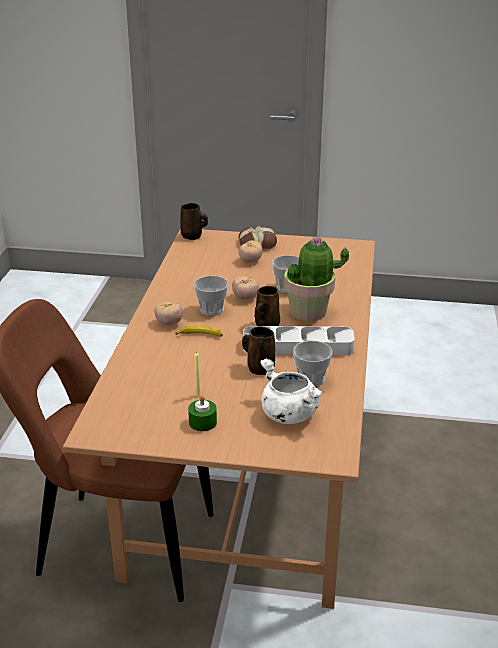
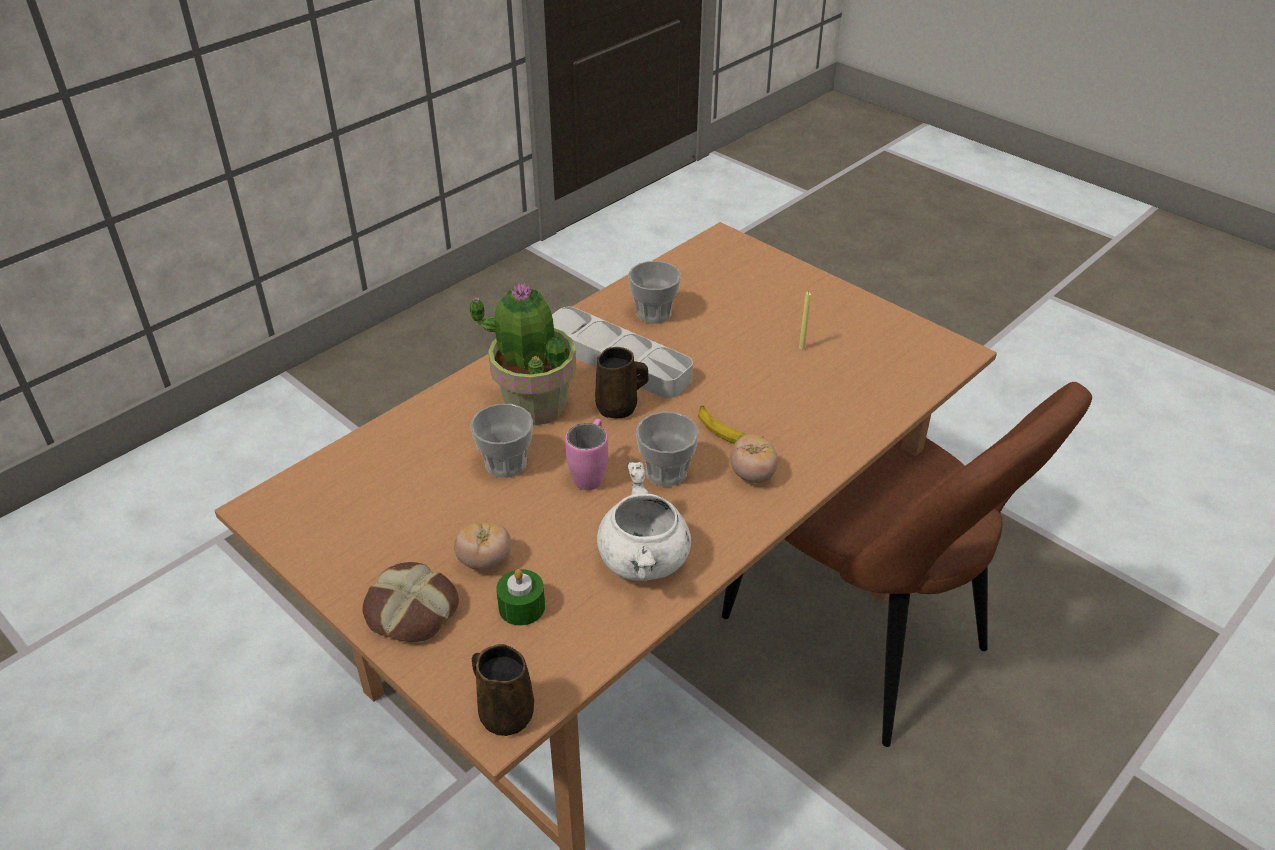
camera: 145 degrees left, 10 degrees up
green candle [188,395,217,431] -> green candle moved to [496,569,545,626]
tomato [232,276,259,300] -> pink mug [565,419,608,490]
brown mug [242,326,275,375] -> none
white cooking pot [260,358,324,424] -> white cooking pot moved to [597,462,691,581]

